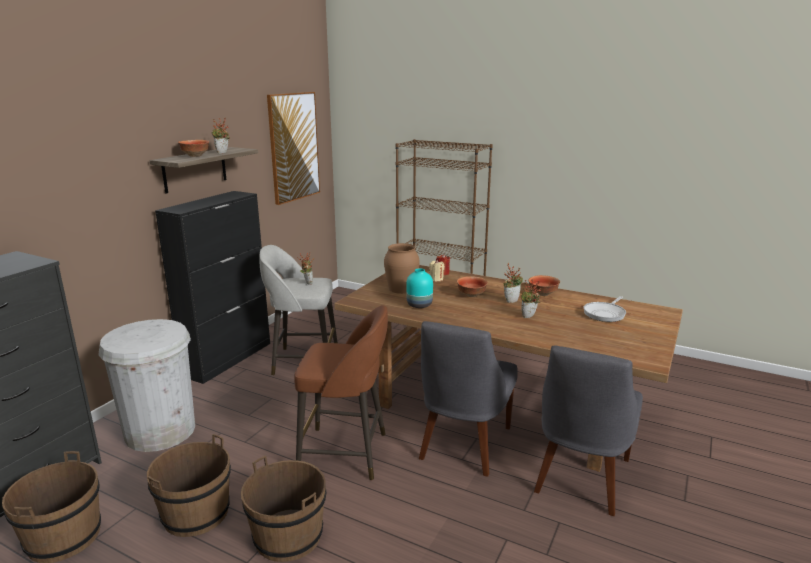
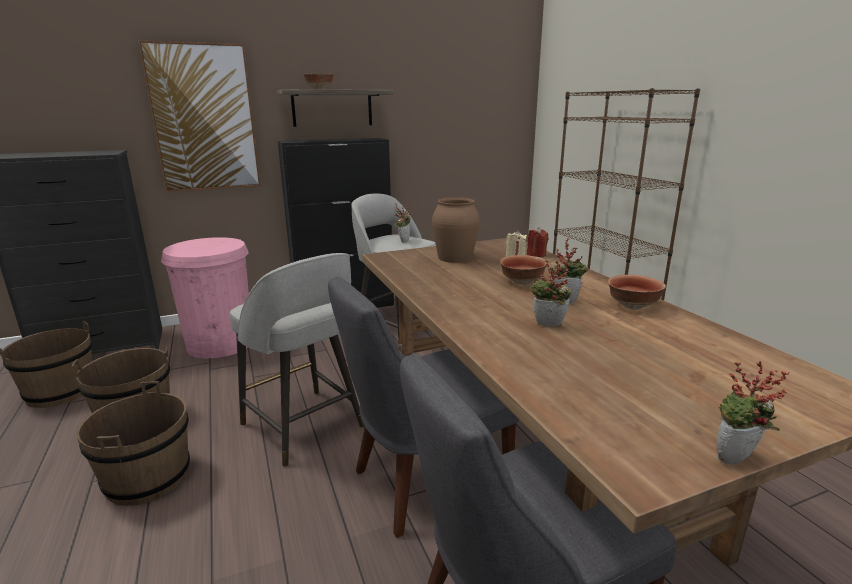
camera: 40 degrees right, 0 degrees up
white trash can [98,319,195,452] -> pink trash can [161,237,249,358]
potted plant [212,117,230,154] -> potted plant moved to [717,361,790,464]
picture [267,92,320,205] -> picture moved to [139,41,261,192]
brown stool [294,305,388,480] -> grey stool [230,253,364,467]
turquoise vase [406,268,433,308] -> none
frying pan [583,296,626,322] -> none

